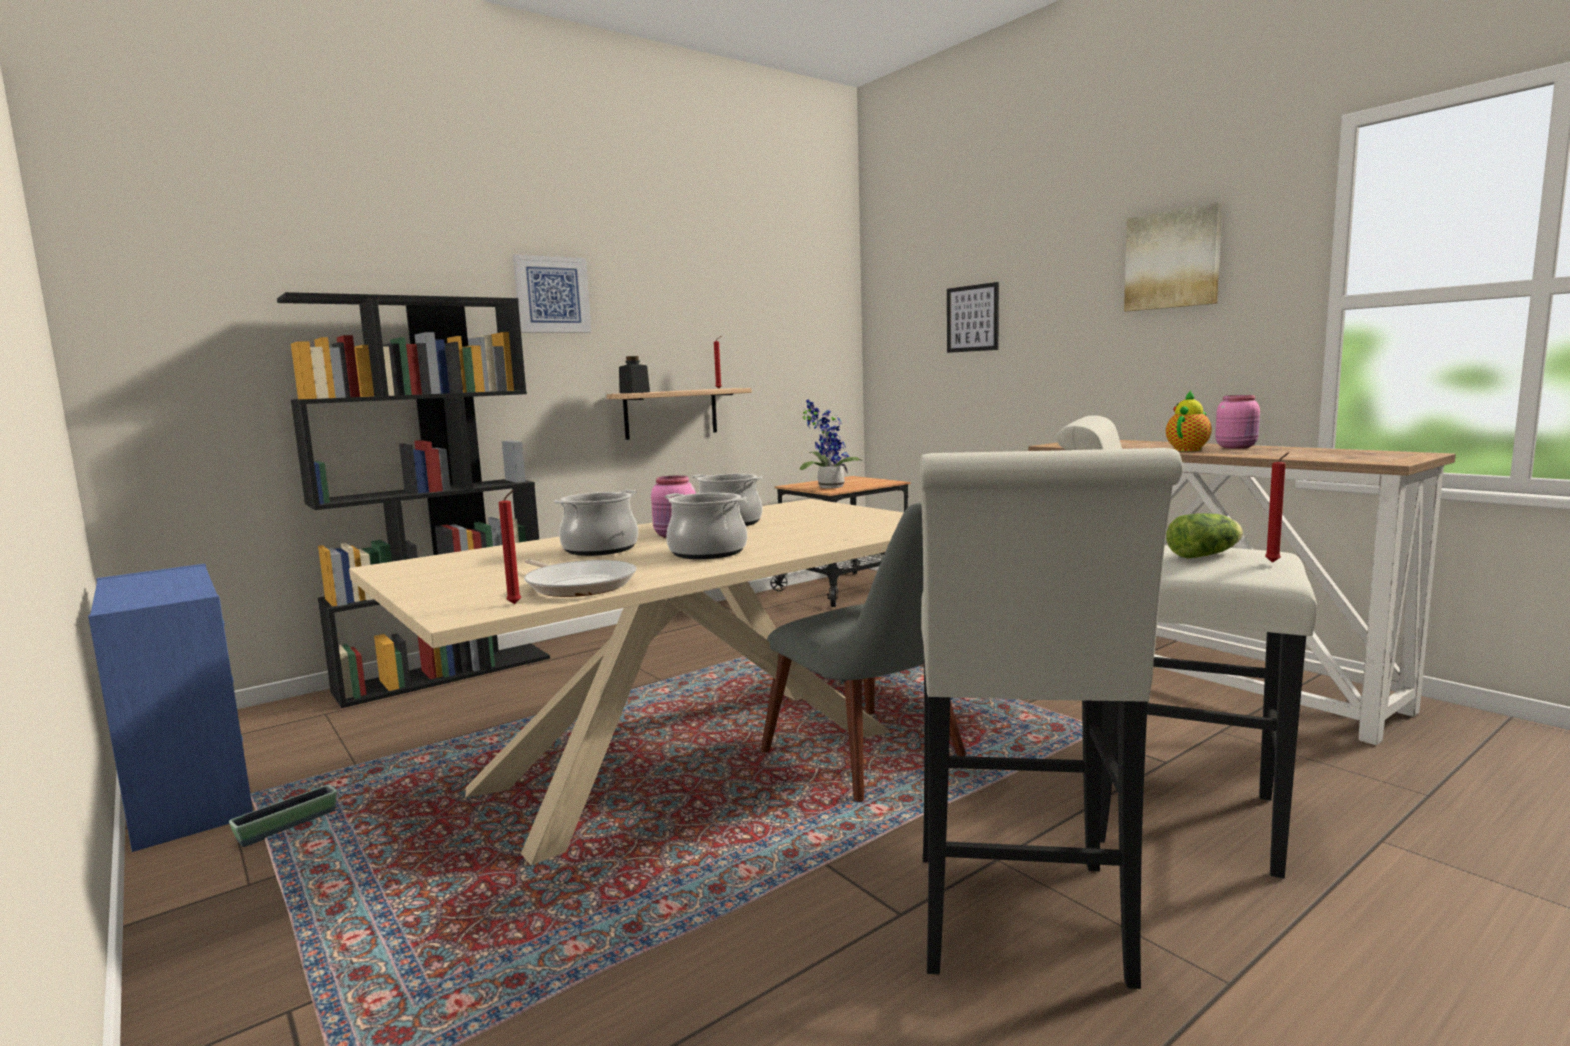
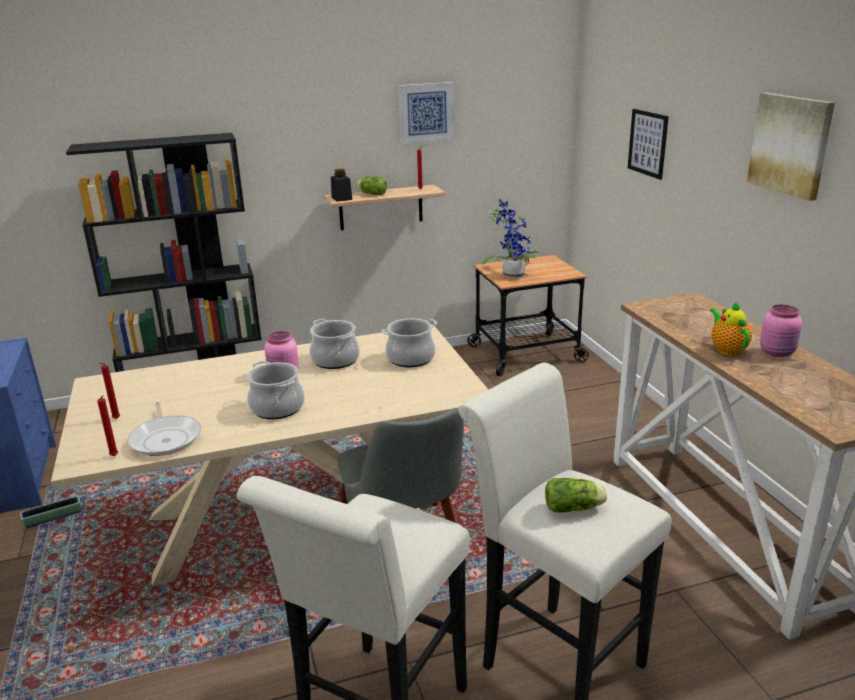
camera: 20 degrees right, 15 degrees up
picture [513,254,591,333] -> picture moved to [398,82,454,144]
cooking pot [554,490,638,556] -> cooking pot moved to [381,318,437,367]
teapot [1166,391,1212,451] -> teapot turned 75 degrees counterclockwise [710,301,752,356]
red candle [1265,452,1289,563] -> red candle moved to [100,363,120,419]
none -> lettuce [356,177,387,195]

